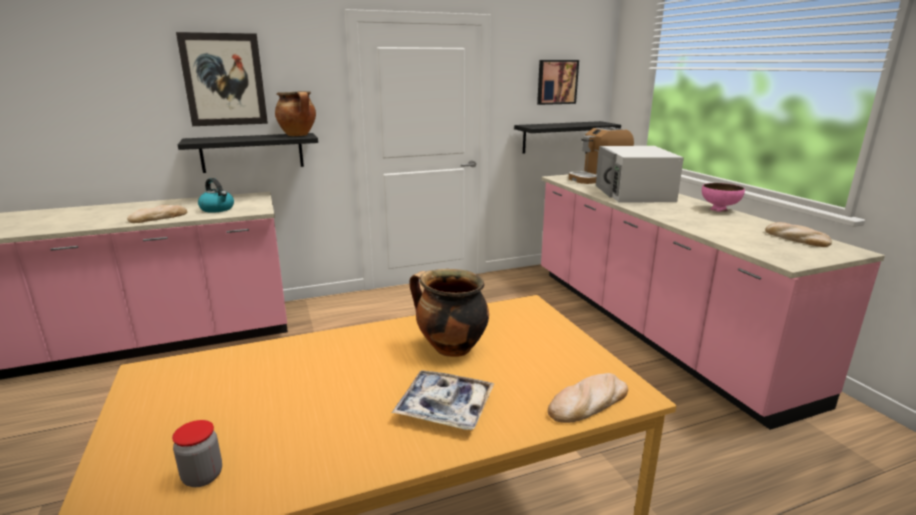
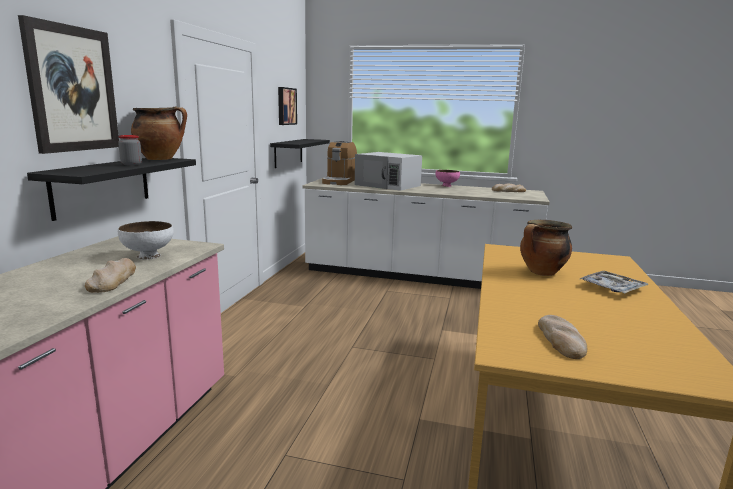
camera: 55 degrees left, 5 degrees down
jar [172,420,222,487] -> jar moved to [118,135,142,165]
kettle [198,178,234,213] -> white bowl [118,221,174,260]
pink counter [541,174,885,430] -> white counter [303,177,550,289]
bread [548,373,628,423] -> bread moved to [538,315,587,359]

